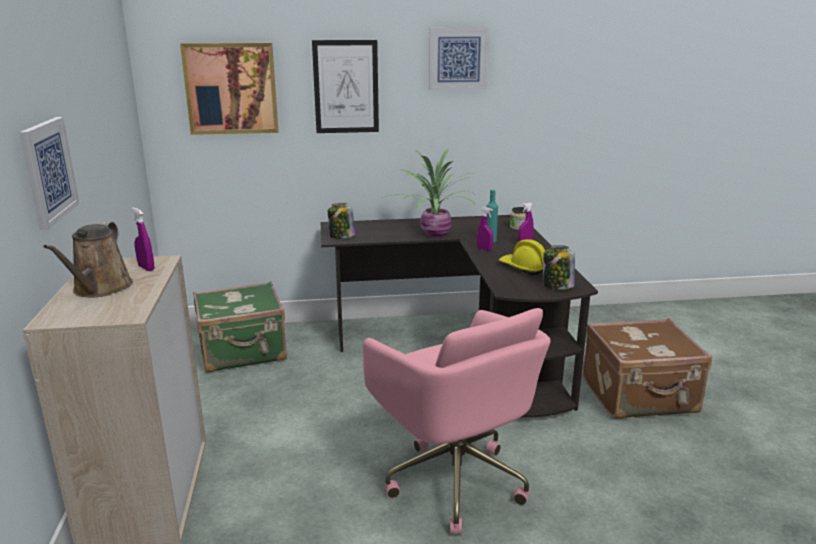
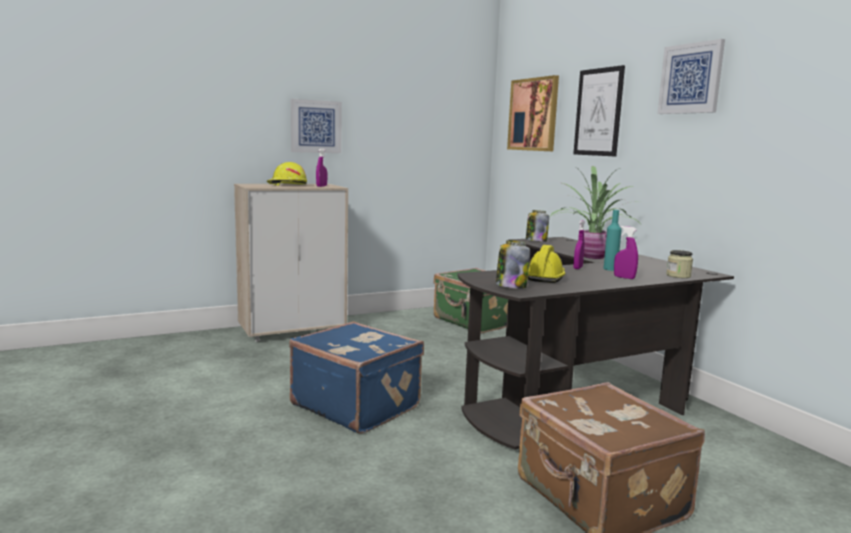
camera: 70 degrees right, 10 degrees down
brown watering can [43,222,133,298] -> yellow hard hat [267,162,307,186]
pink office chair [363,308,551,535] -> blue suitcase [289,321,424,434]

